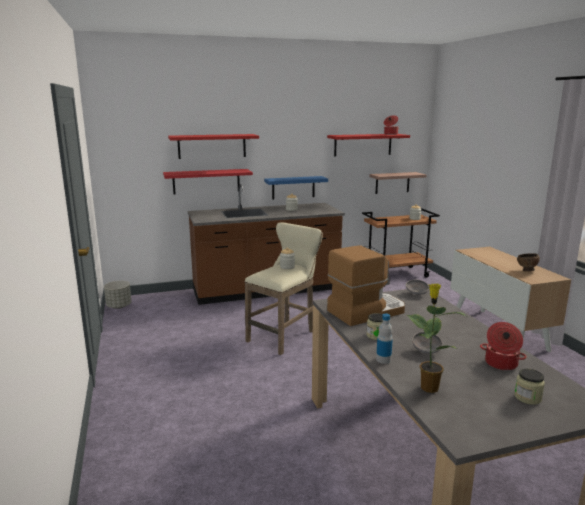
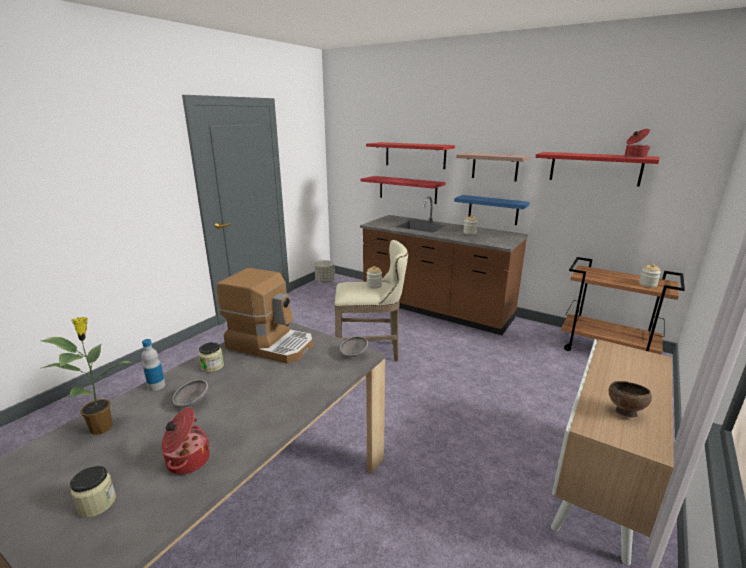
camera: 50 degrees right, 5 degrees up
shelf [370,172,427,194] -> shelf moved to [456,153,530,182]

